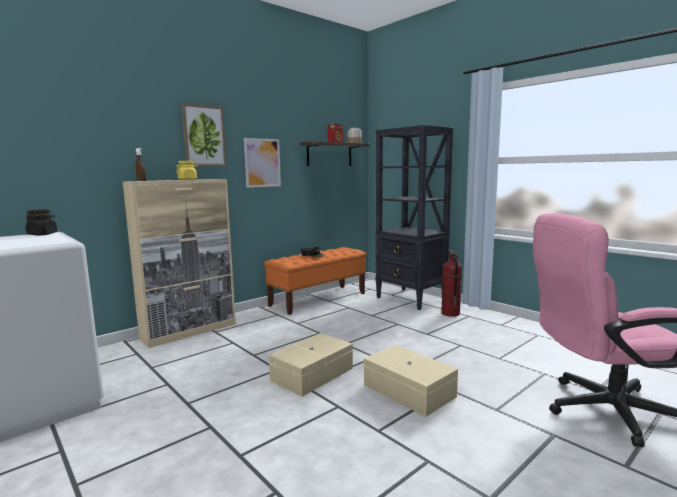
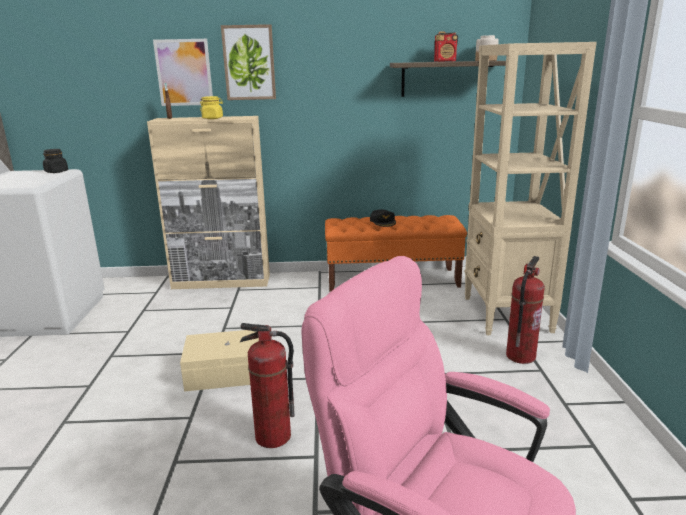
camera: 40 degrees right, 10 degrees up
picture [244,138,281,188] -> picture moved to [153,39,213,106]
beige storage box [364,345,458,417] -> fire extinguisher [240,323,295,448]
black bookcase [375,125,453,310] -> beige bookcase [464,42,597,335]

